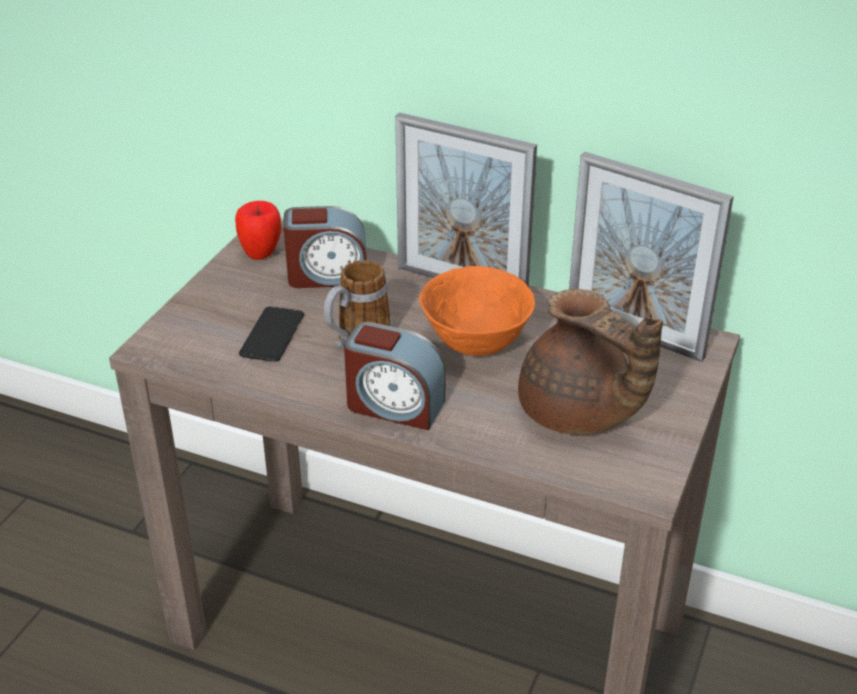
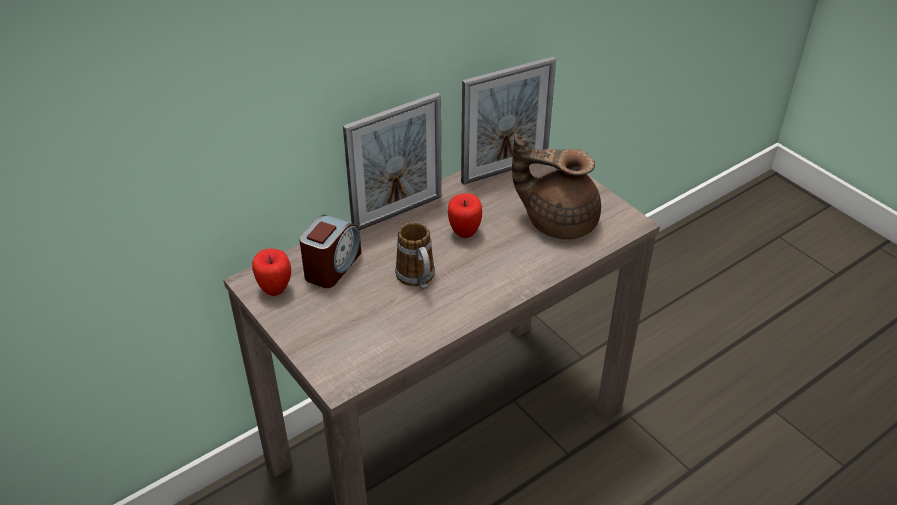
camera: 60 degrees left, 5 degrees up
phone [239,306,304,362] -> none
alarm clock [344,322,446,430] -> none
orange bowl [419,266,535,356] -> apple [448,193,482,238]
brown teapot [518,289,663,435] -> brown teapot turned 150 degrees counterclockwise [512,134,601,240]

